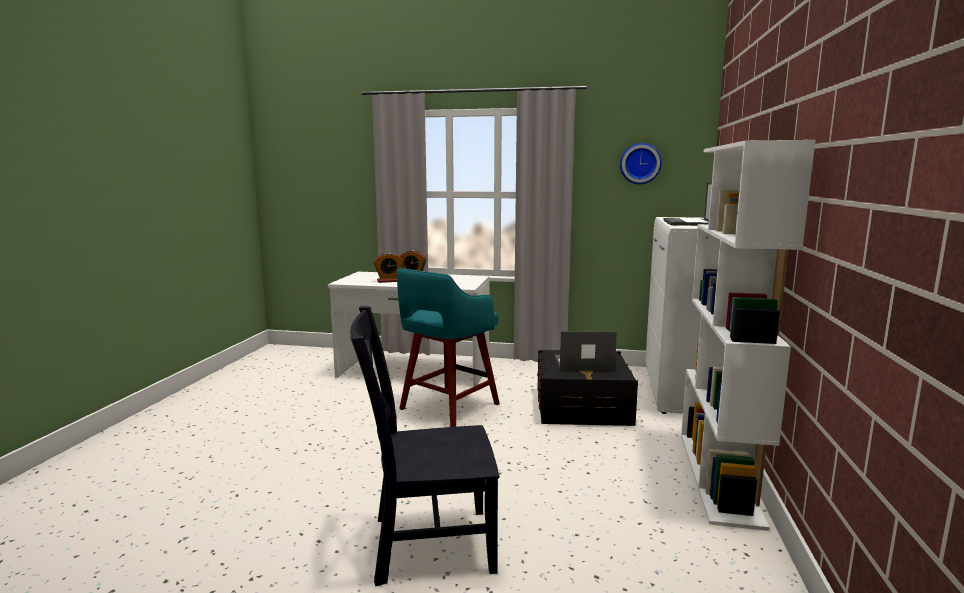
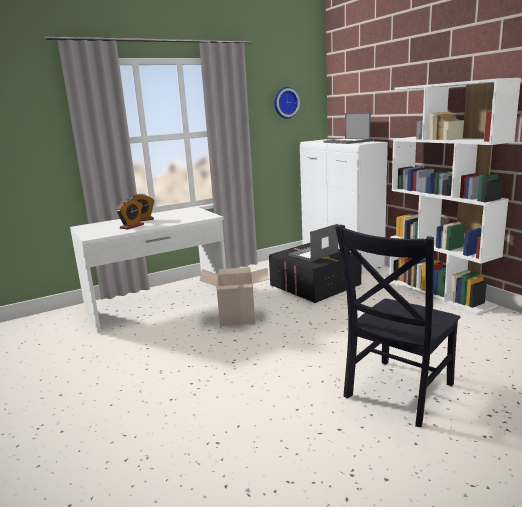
camera: 40 degrees left, 5 degrees up
turquoise stool [397,268,500,427] -> cardboard box [200,267,270,326]

